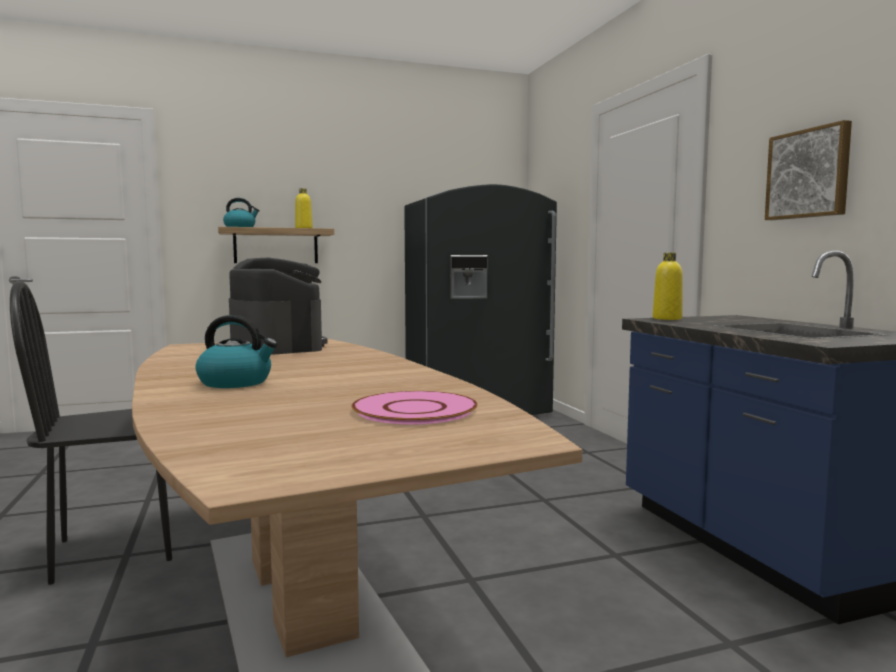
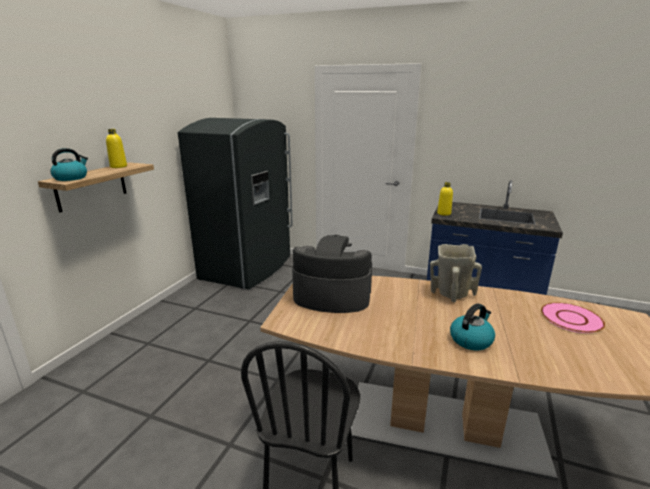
camera: 50 degrees left, 15 degrees up
picture [765,120,852,220] -> none
none -> beige vase [430,244,482,303]

